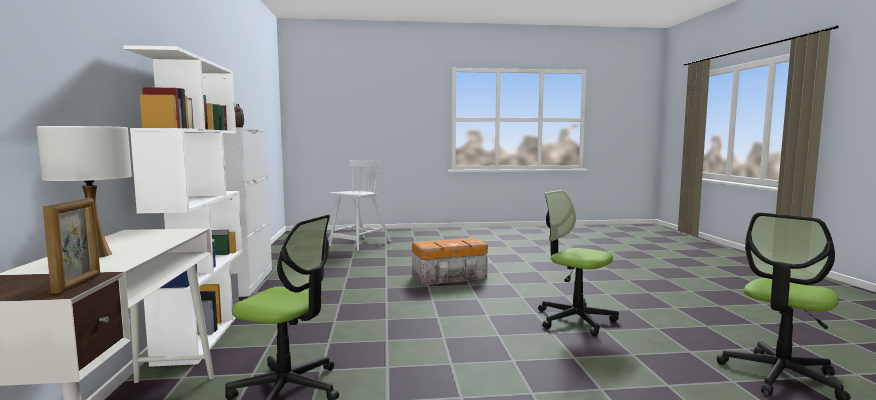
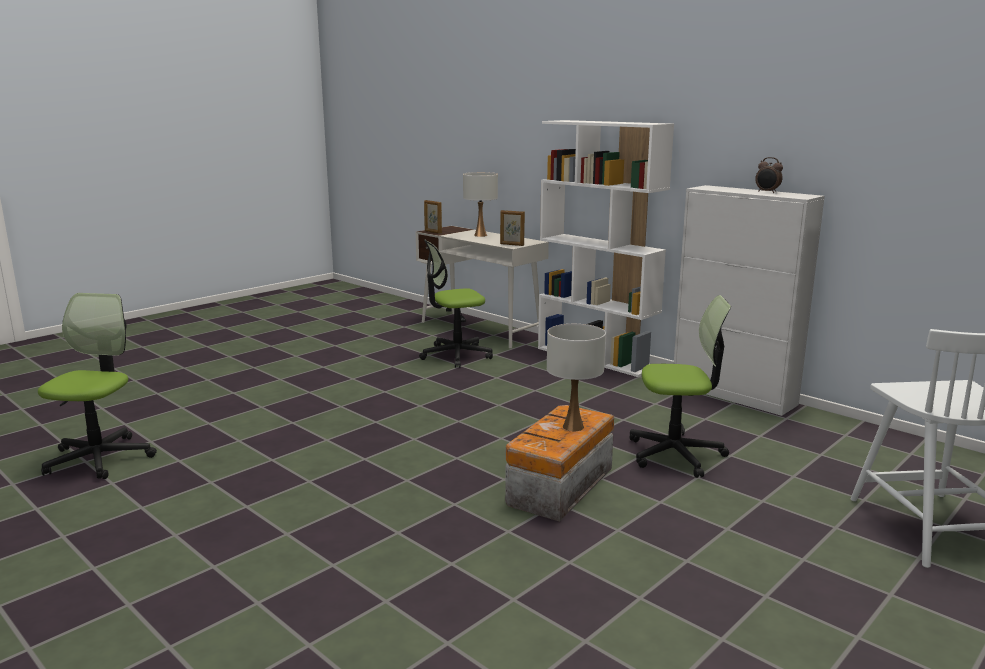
camera: 140 degrees right, 10 degrees up
office chair [538,190,619,336] -> office chair moved to [629,295,731,478]
none -> picture frame [500,210,525,246]
none -> white table lamp [547,324,606,431]

